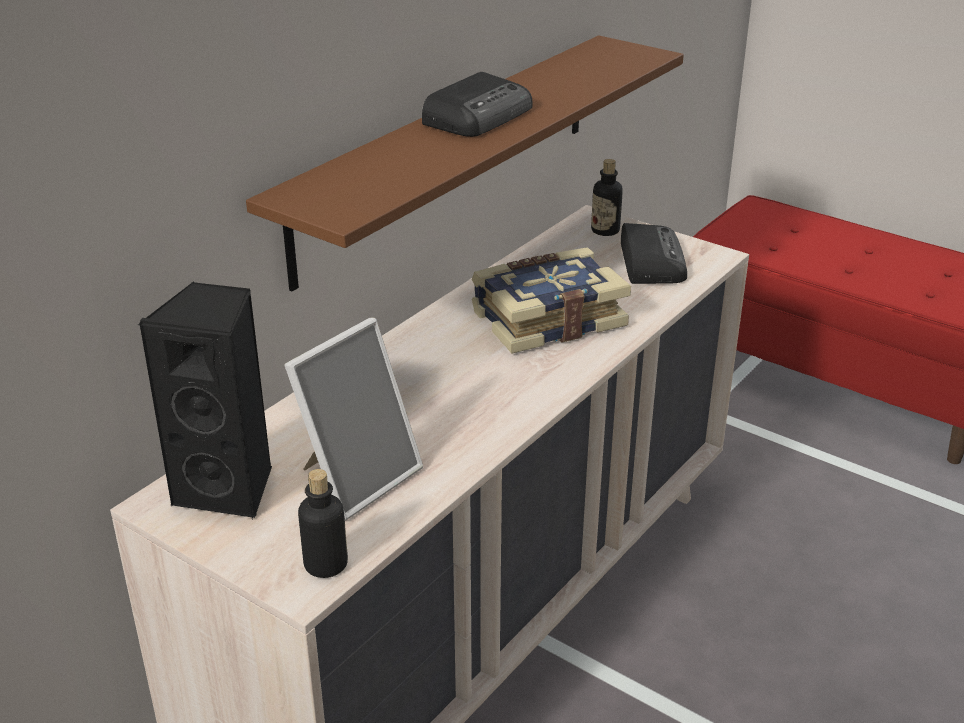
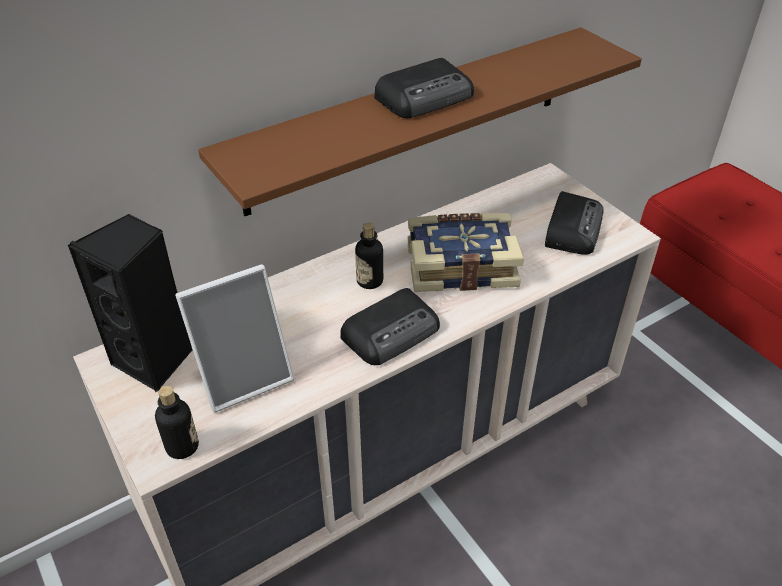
camera: 20 degrees right, 10 degrees up
bottle [591,159,623,236] -> bottle moved to [355,223,383,289]
none -> radio [340,288,440,365]

